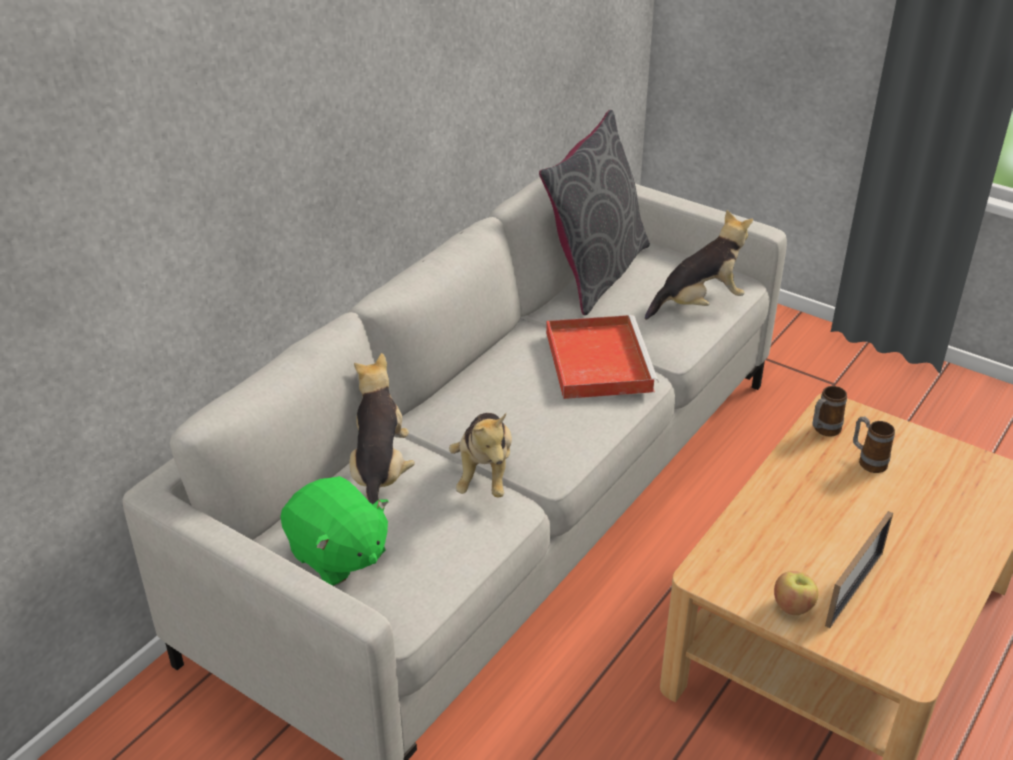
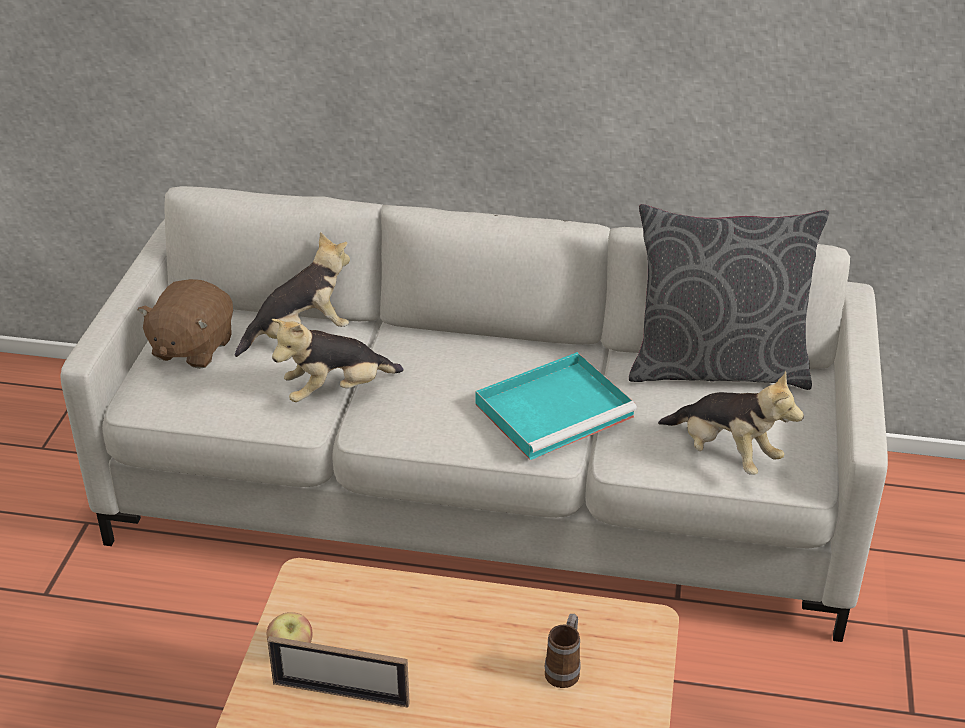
camera: 65 degrees right, 0 degrees up
green plush toy [280,476,389,586] -> brown plush toy [137,279,233,369]
red tray [546,315,658,399] -> turquoise tray [476,352,637,460]
mug [813,386,847,437] -> none

